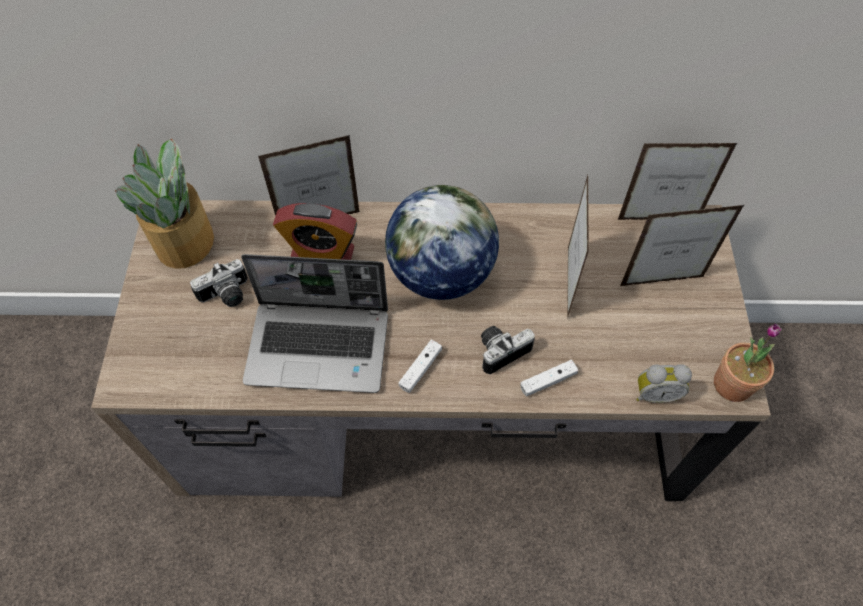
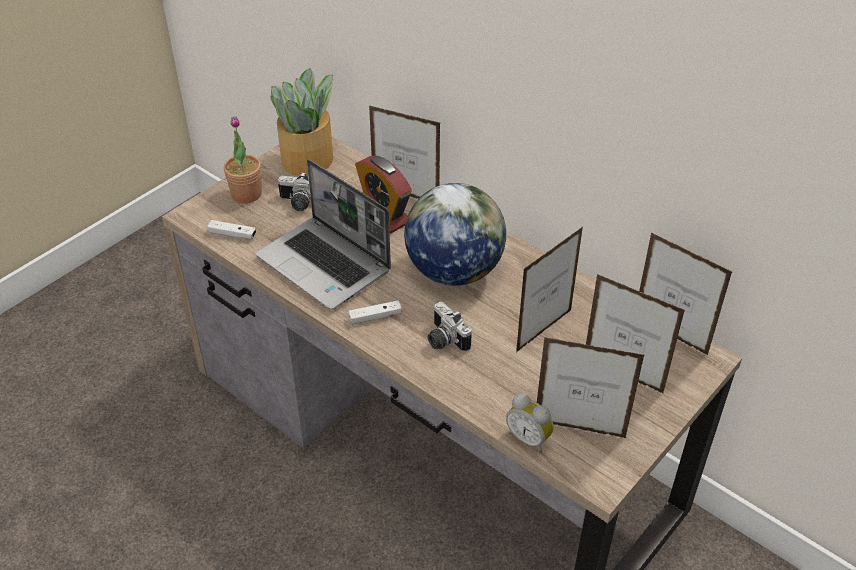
camera: 40 degrees right, 15 degrees down
camera [481,326,535,374] -> camera turned 135 degrees counterclockwise [428,302,472,352]
white game controller [520,360,578,396] -> white game controller moved to [207,220,256,239]
potted plant [714,323,782,402] -> potted plant moved to [224,116,262,203]
none -> picture frame [537,337,645,438]

